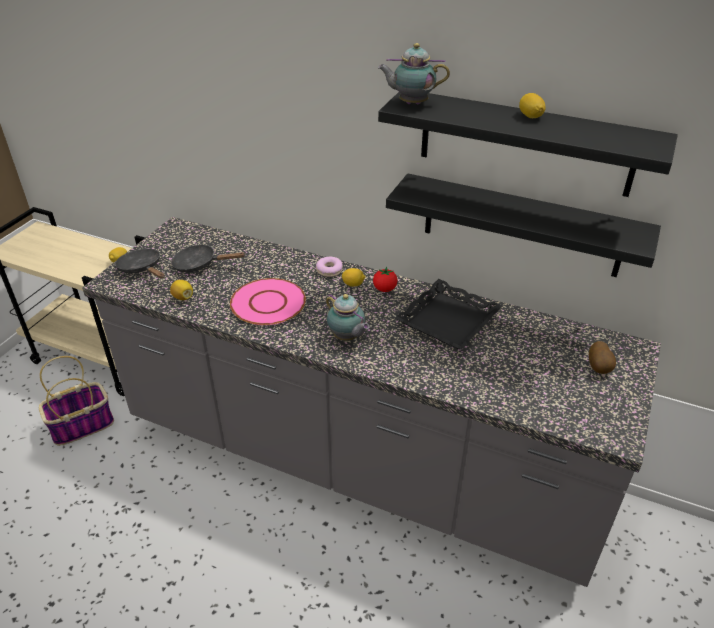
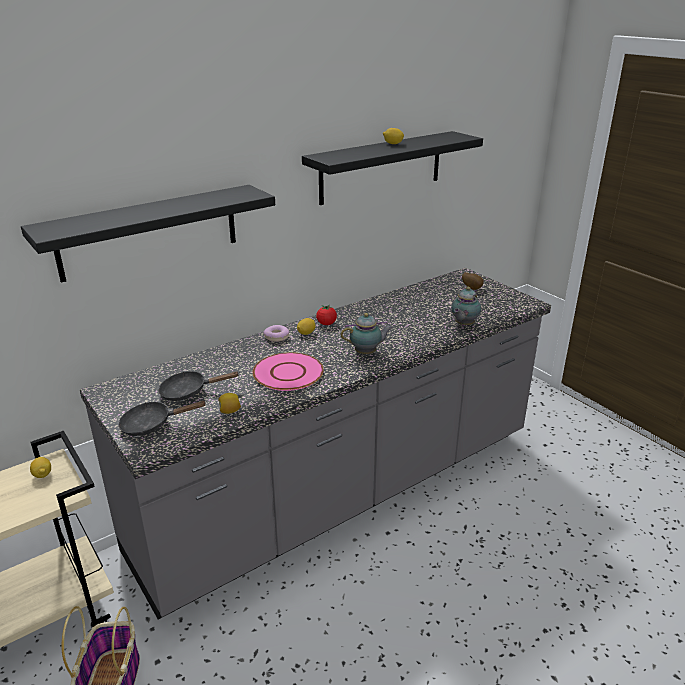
camera: 60 degrees left, 10 degrees down
black frying pan [171,244,245,272] -> black frying pan turned 45 degrees clockwise [158,371,239,401]
teapot [378,43,450,104] -> teapot moved to [451,287,481,326]
black shelf [386,173,661,277] -> black shelf moved to [21,185,275,283]
black tray [395,279,503,350] -> none

